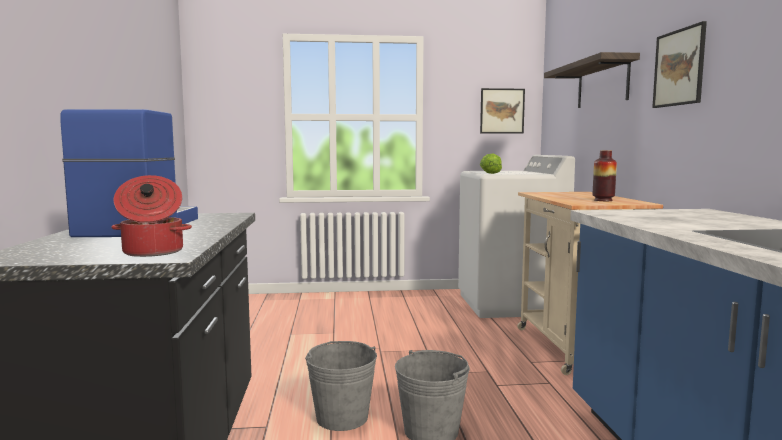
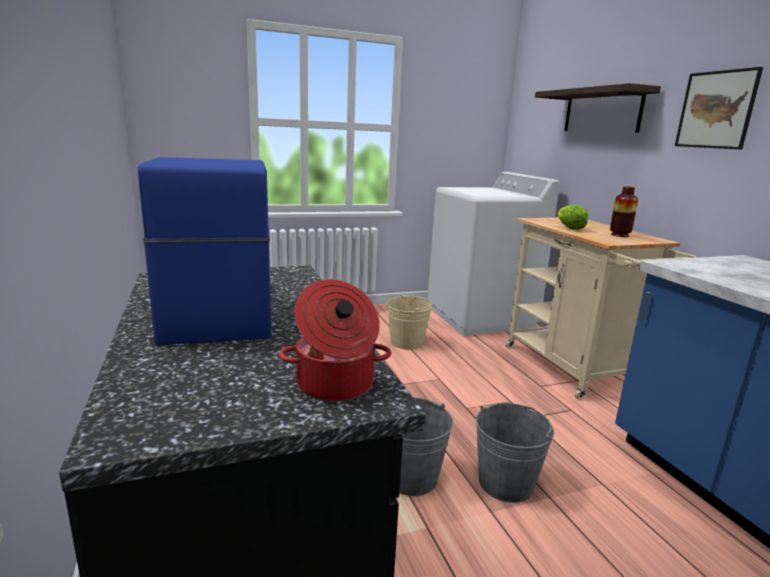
camera: 15 degrees left, 10 degrees up
picture [480,88,525,134] -> none
lettuce [480,154,502,174] -> lettuce moved to [558,205,588,230]
none -> beige bucket [387,294,432,350]

